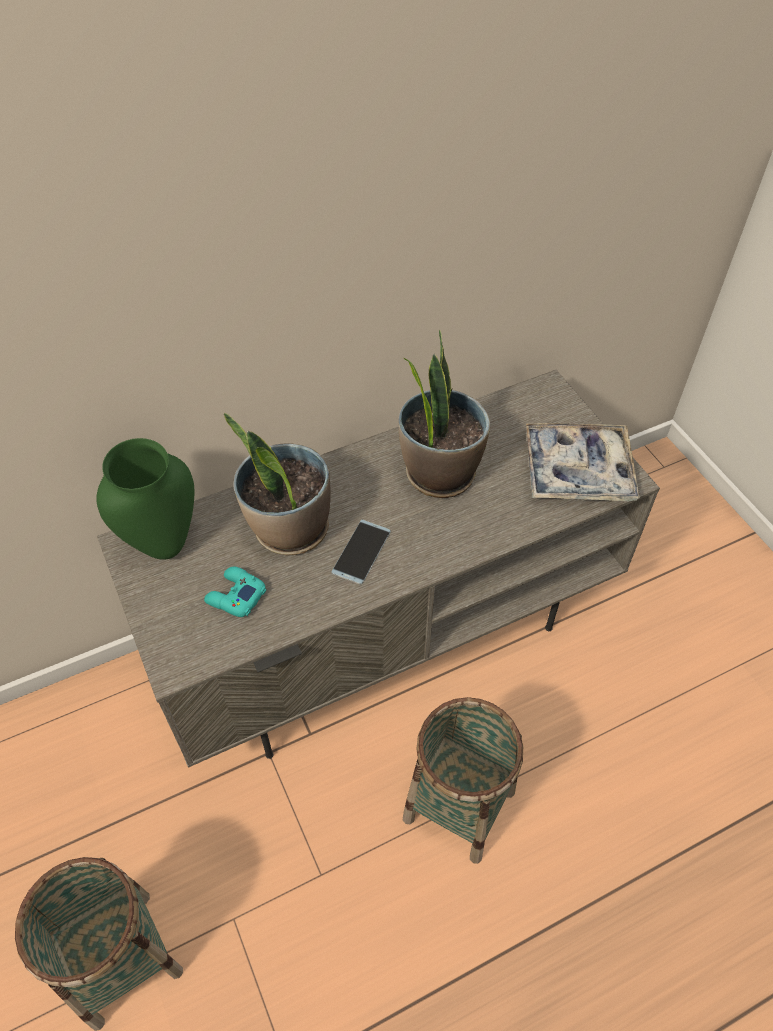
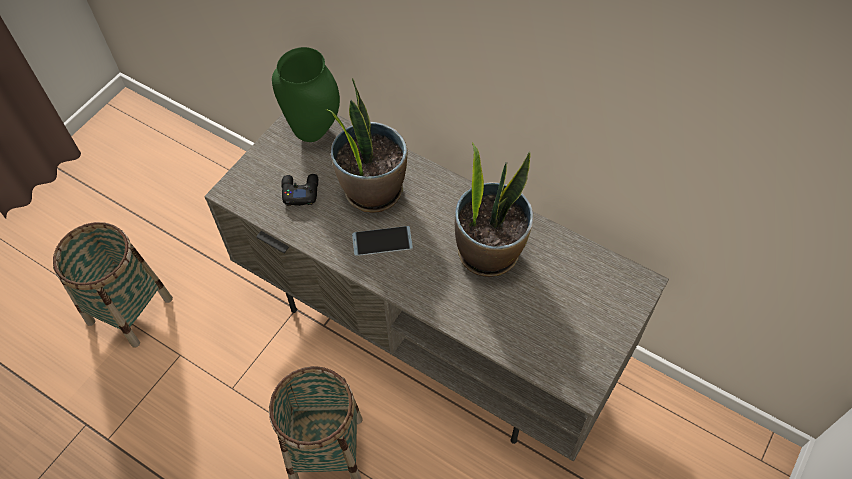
camera: 60 degrees right, 5 degrees up
turquoise game controller [204,567,266,617] -> black game controller [281,174,318,206]
tray [526,423,640,501] -> none

